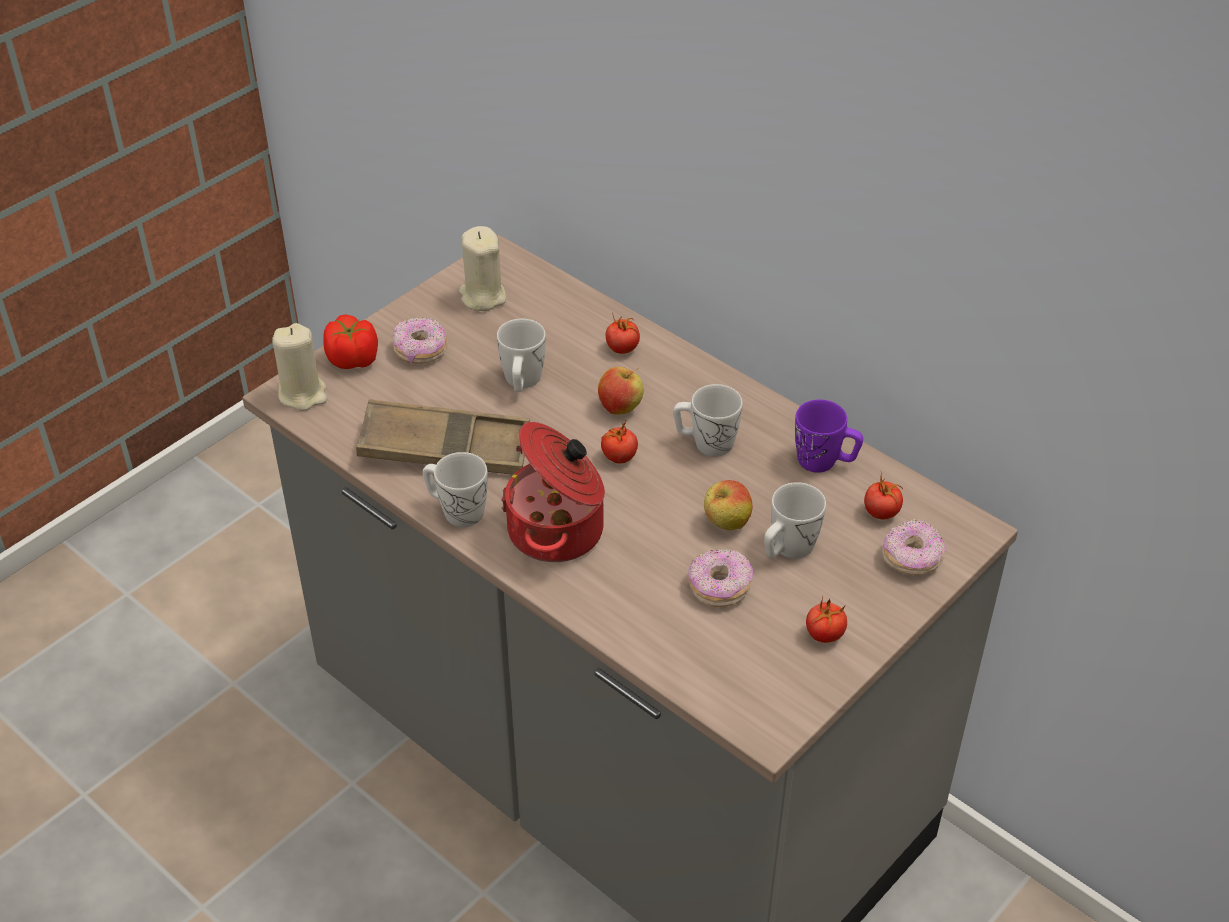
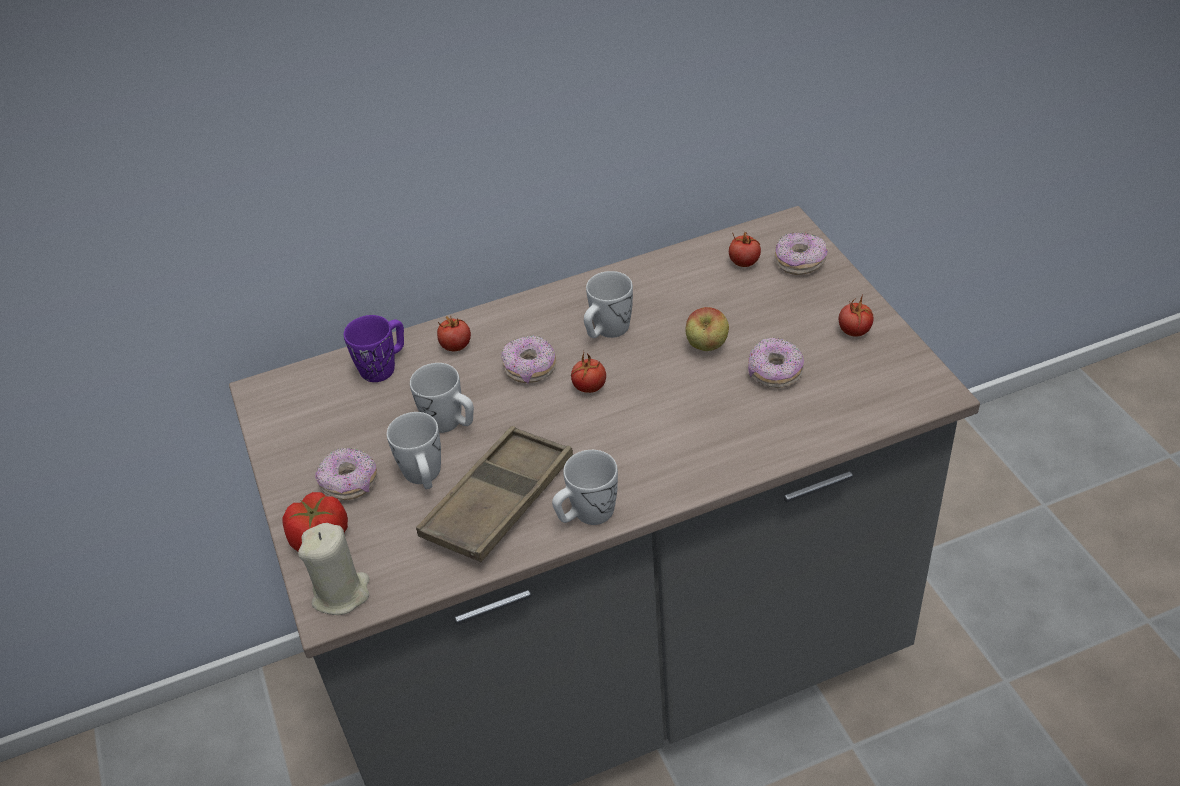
camera: 60 degrees left, 0 degrees up
beige candle [459,226,506,311] -> none
cooking pot [501,422,605,562] -> none
apple [598,367,644,415] -> donut [501,335,556,383]
white mug [764,482,826,559] -> white mug moved to [387,412,441,489]
purple mug [795,399,863,473] -> purple mug moved to [344,315,404,382]

